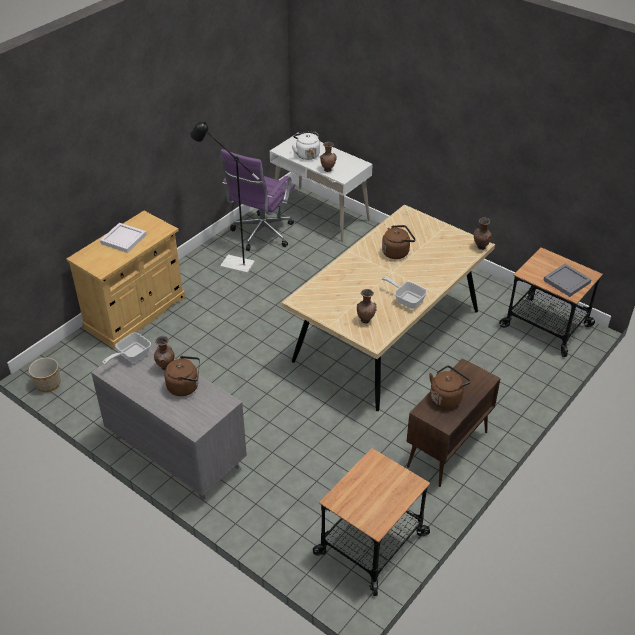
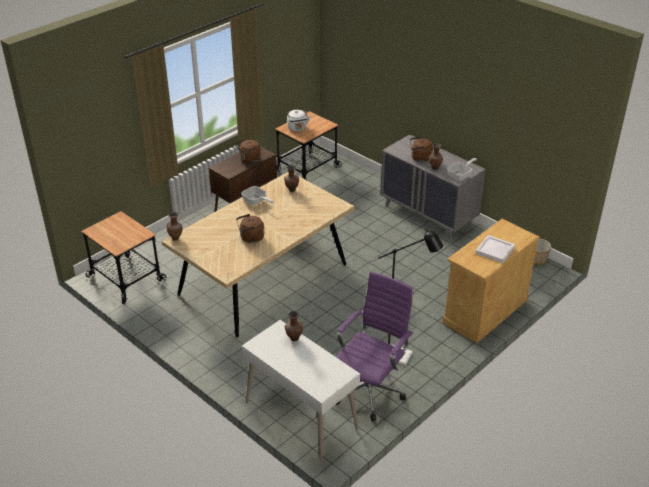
camera: 175 degrees left, 5 degrees down
white kettle [292,131,320,160] -> white kettle moved to [287,110,311,132]
grey tray [543,264,592,297] -> none

